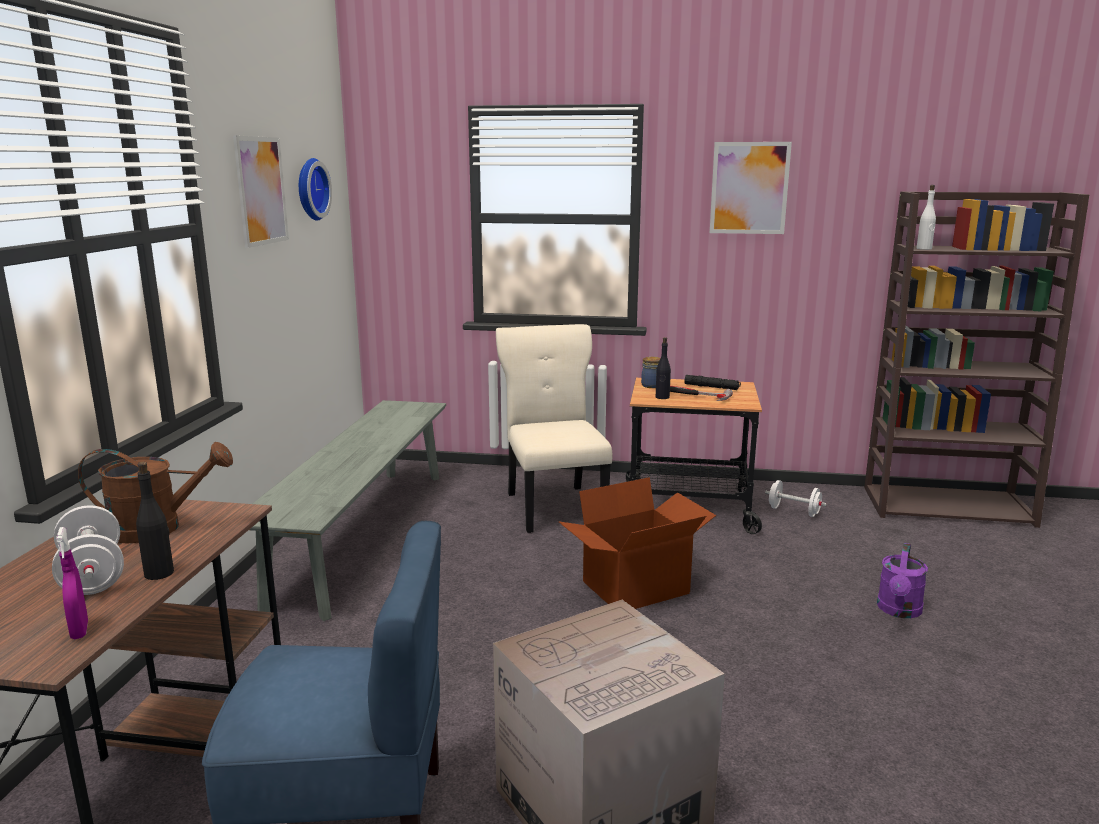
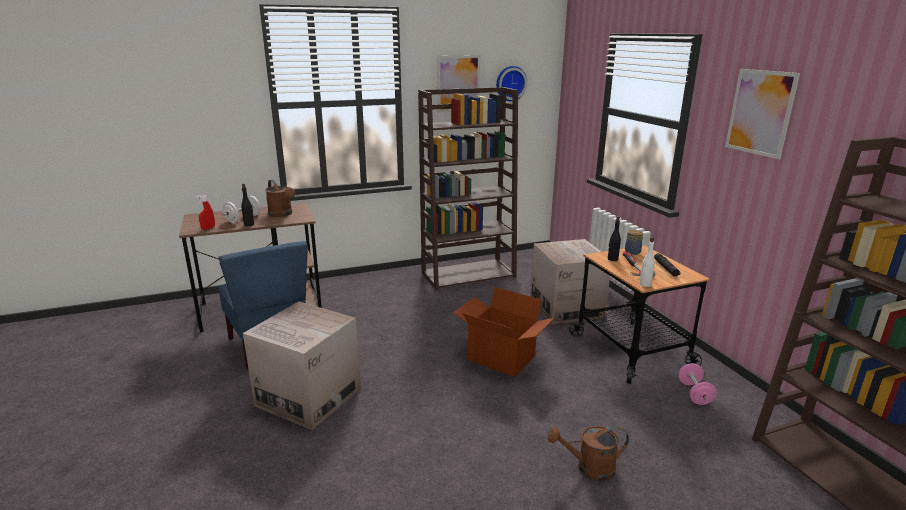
camera: 60 degrees right, 5 degrees up
purple spray bottle [56,527,88,639] -> red spray bottle [197,194,215,230]
grey bench [249,400,446,621] -> brown bookcase [418,87,518,291]
beige chair [496,324,612,533] -> cardboard box [530,239,610,325]
white dumbbell [765,480,827,517] -> pink dumbbell [678,363,717,405]
purple watering can [877,543,928,618] -> brown watering can [548,426,629,481]
white bottle [917,185,936,250] -> white bottle moved to [639,237,655,287]

